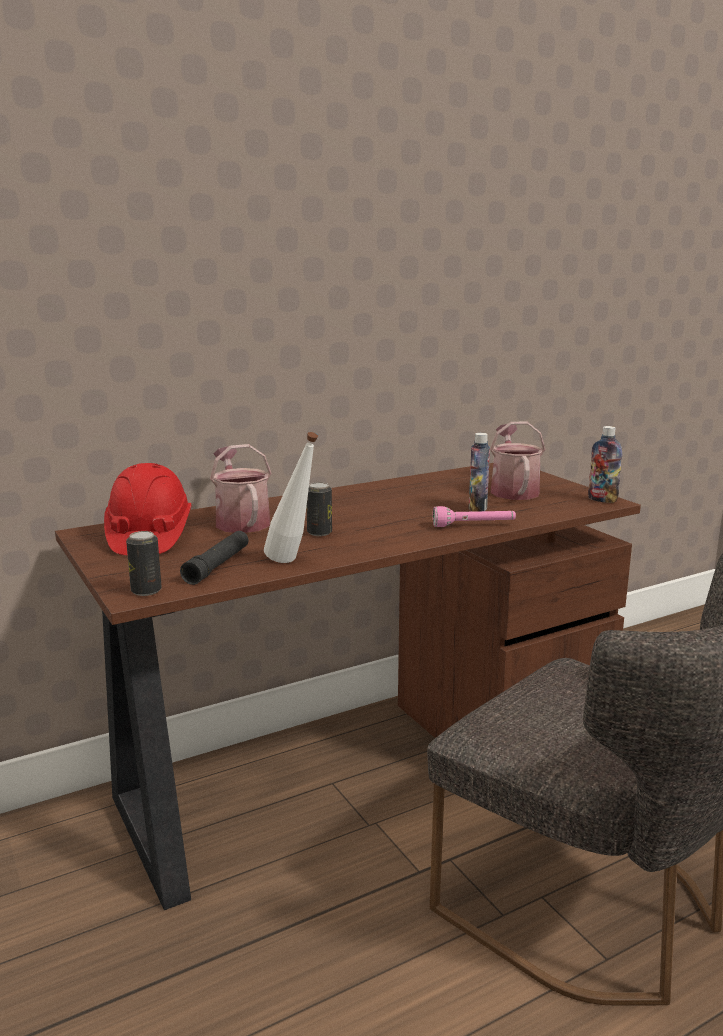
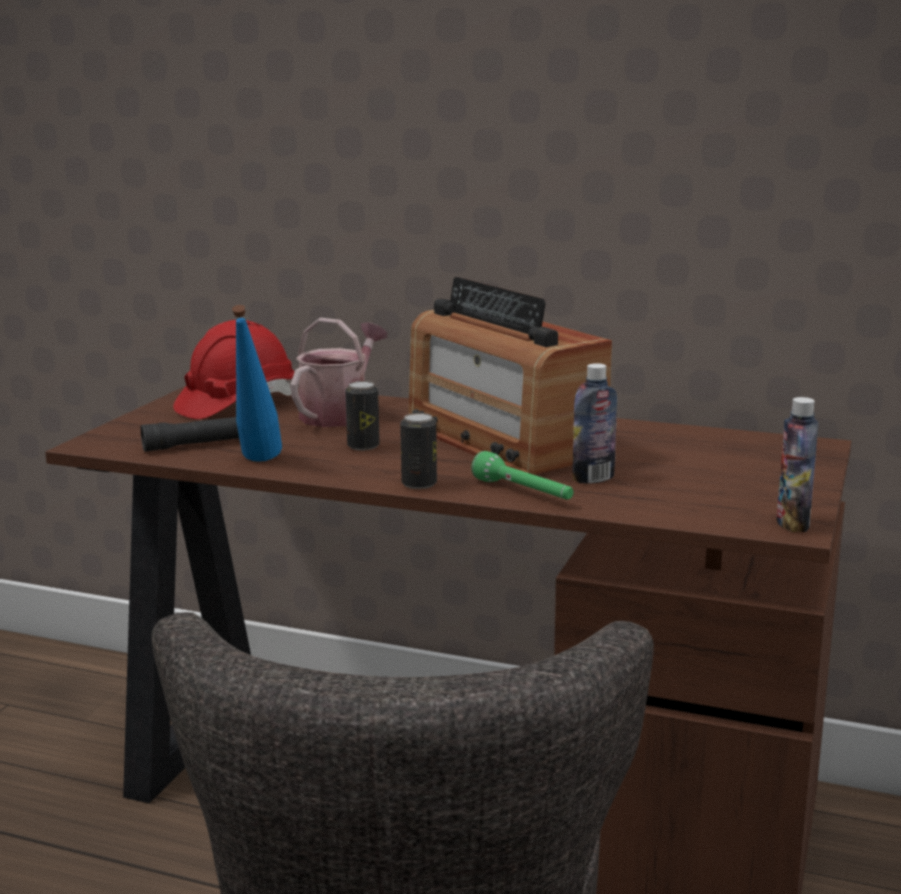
camera: 50 degrees right, 0 degrees up
can [126,531,162,596] -> can moved to [400,413,437,489]
white bottle [264,432,318,563] -> blue bottle [232,305,282,462]
pink flashlight [433,506,516,527] -> green flashlight [471,451,574,499]
watering can [490,422,545,500] -> none
none -> radio [408,277,612,475]

